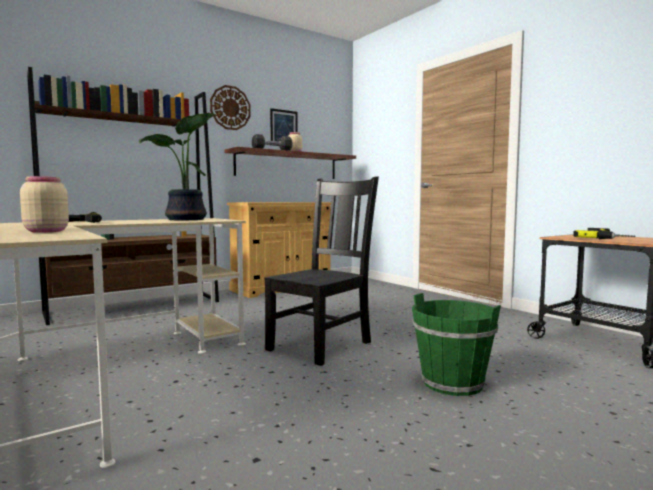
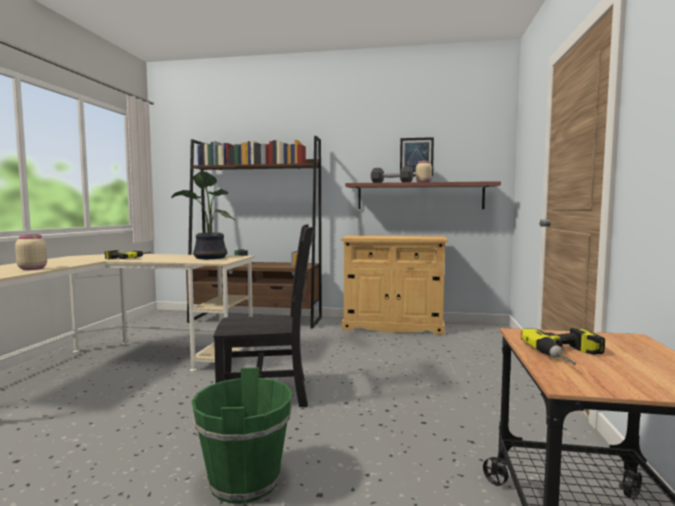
camera: 45 degrees right, 0 degrees up
wall clock [210,85,251,130] -> none

